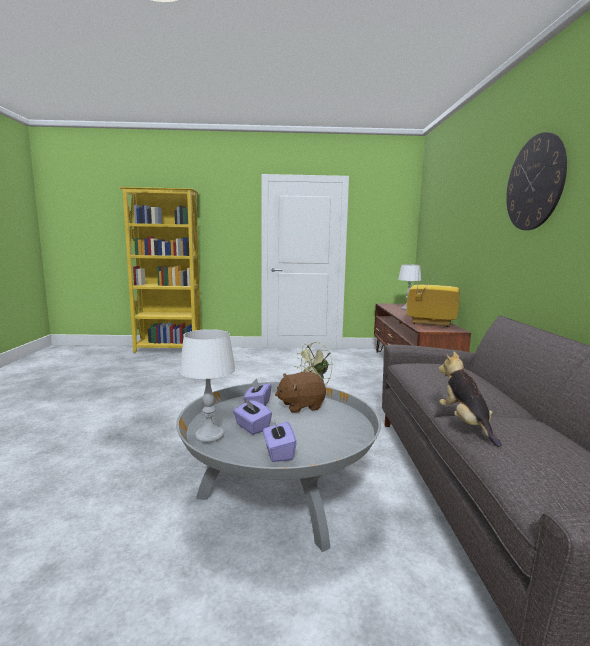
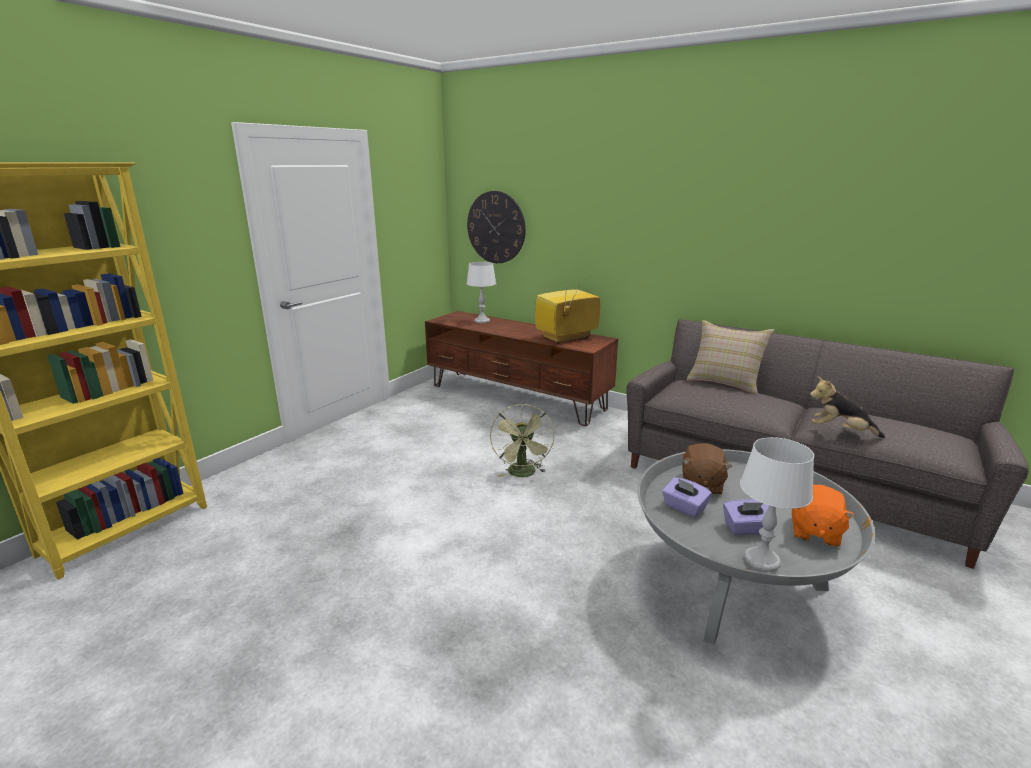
camera: 55 degrees left, 10 degrees up
purple tissue box [263,420,297,462] -> orange plush toy [792,485,855,547]
wall clock [506,132,567,230] -> wall clock moved to [467,191,526,263]
none -> beige pillow [687,320,774,395]

